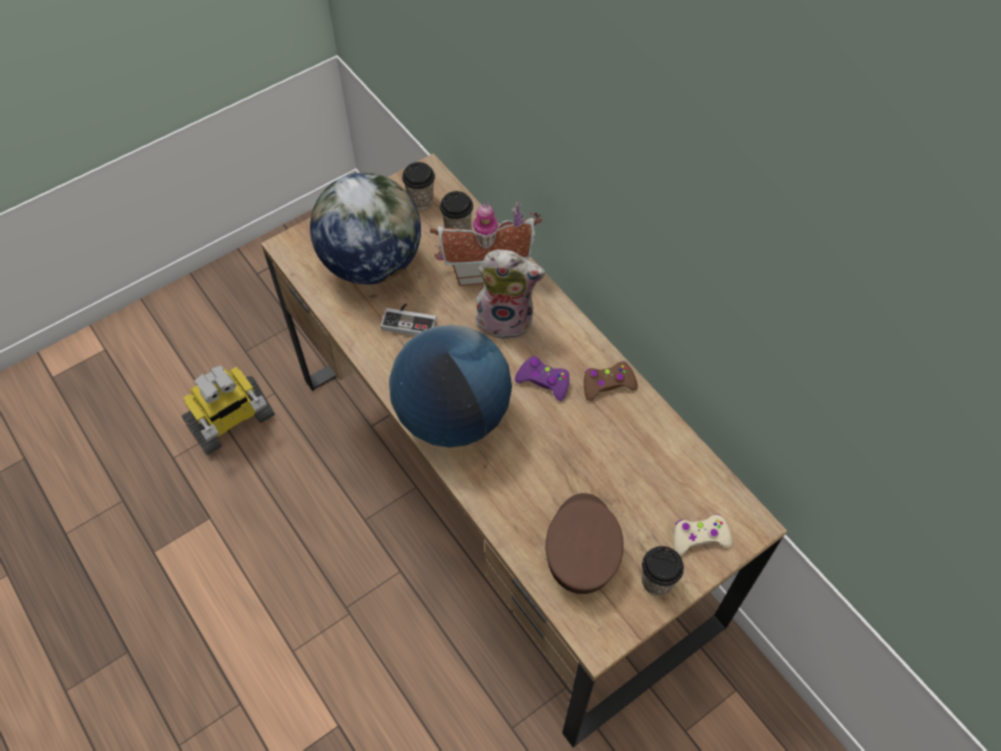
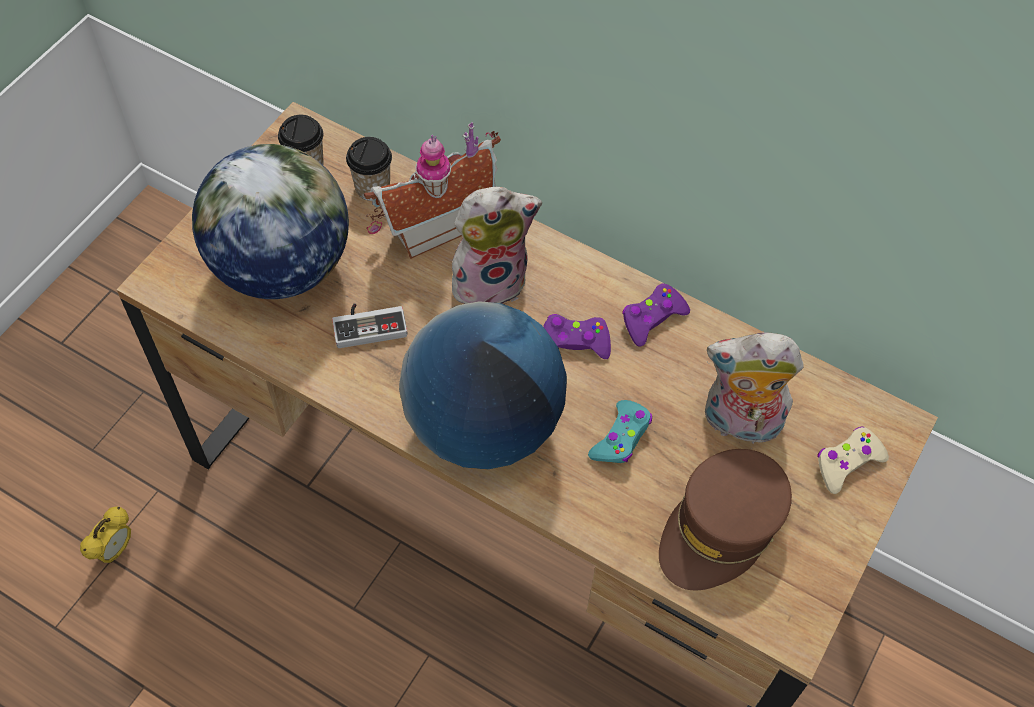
camera: 25 degrees left, 0 degrees up
toy robot [182,366,275,455] -> alarm clock [80,506,131,563]
brown cap [545,493,624,594] -> brown cap turned 120 degrees counterclockwise [659,449,792,590]
brown game controller [584,361,638,401] -> purple game controller [622,283,690,347]
cup [642,546,684,596] -> none
none -> turquoise game controller [588,400,652,463]
none -> plush toy [705,332,804,449]

